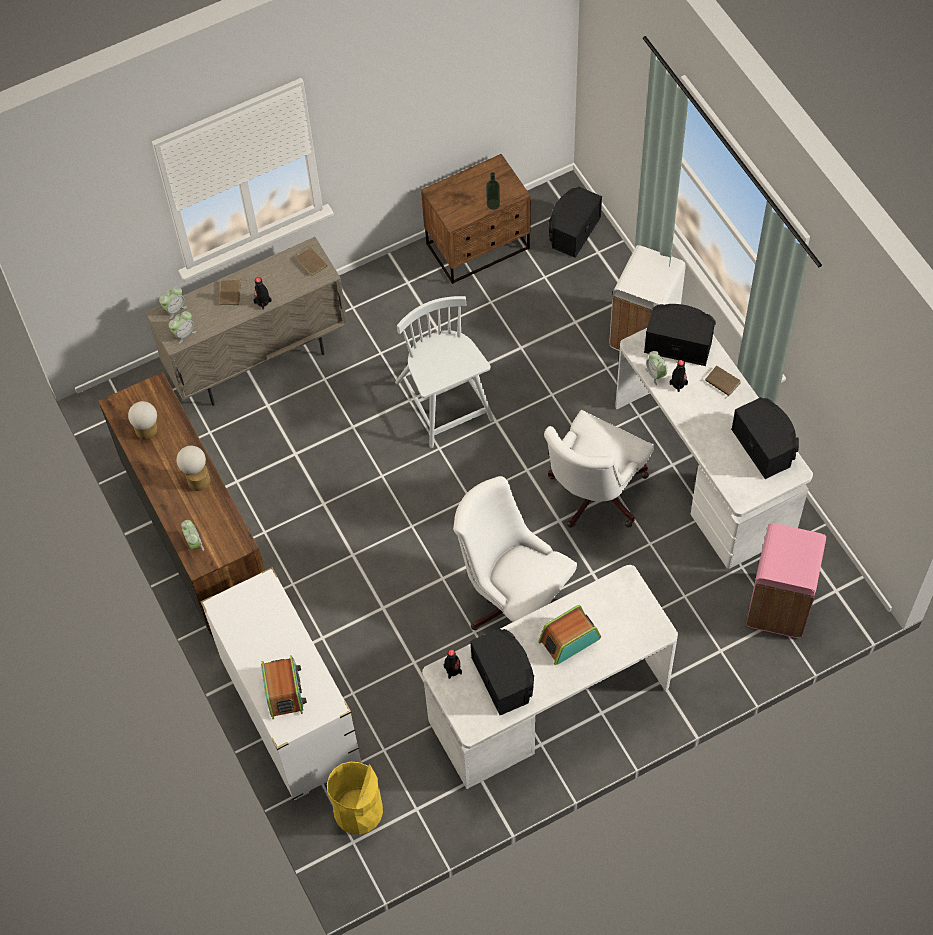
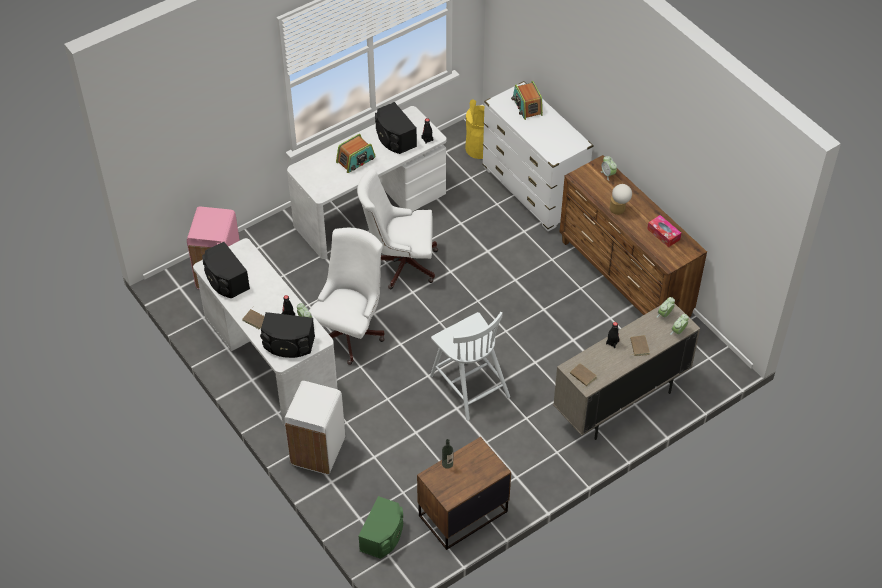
camera: 170 degrees right, 10 degrees down
table lamp [128,401,158,440] -> tissue box [647,215,681,247]
white office chair [453,476,577,630] -> white office chair turned 150 degrees clockwise [357,169,438,289]
black speaker [549,187,602,258] -> green speaker [358,496,403,559]

